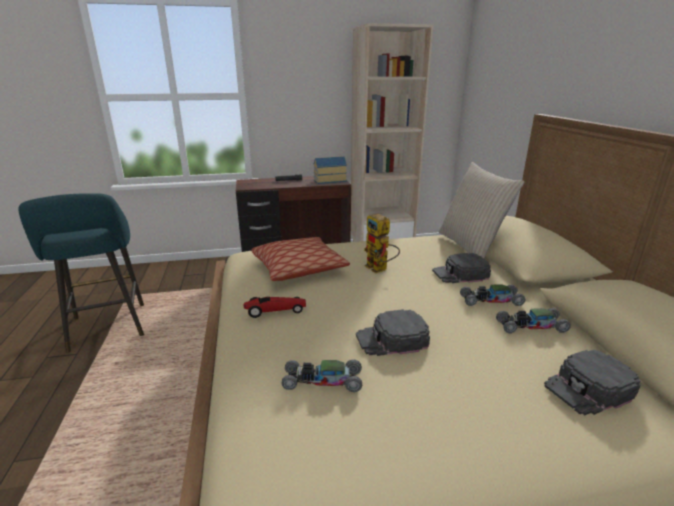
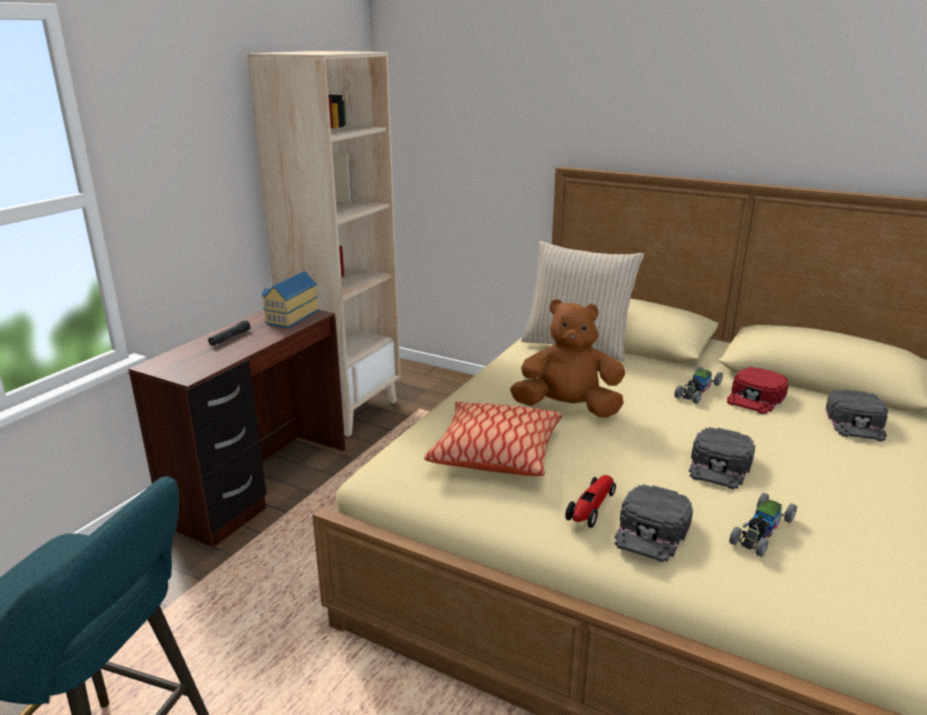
camera: 50 degrees left, 0 degrees up
toy robot [364,214,400,273] -> brown plush toy [510,299,625,418]
black cap [432,253,491,283] -> black cap moved to [615,484,693,562]
toy car [496,308,571,333] -> red cap [727,367,788,414]

